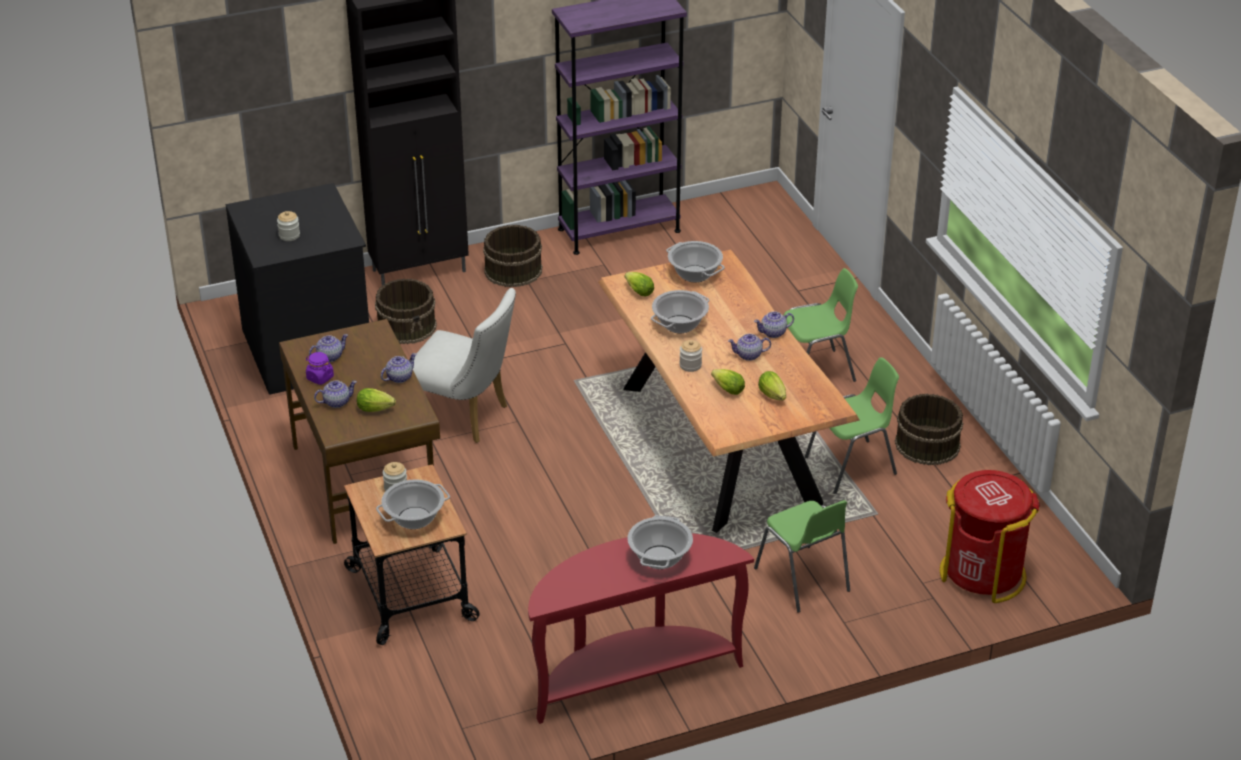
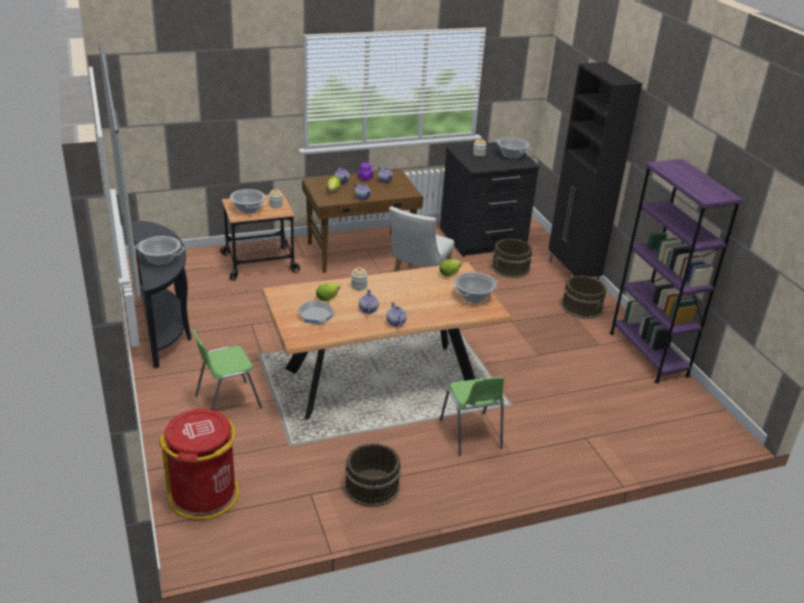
camera: 90 degrees right, 5 degrees down
red console table [528,533,754,724] -> black console table [131,221,192,368]
cooking pot [651,290,709,333] -> cooking pot moved to [495,137,531,159]
lettuce [758,371,786,401] -> frying pan [298,300,335,324]
green chair [805,357,899,494] -> none

